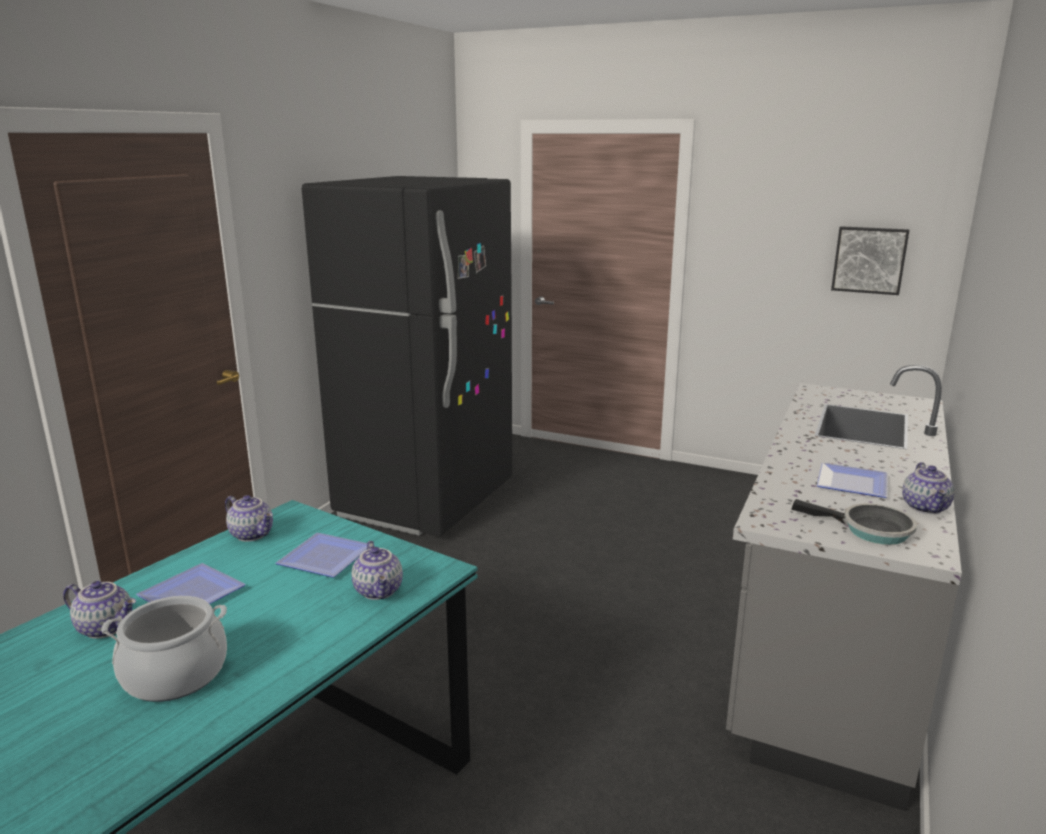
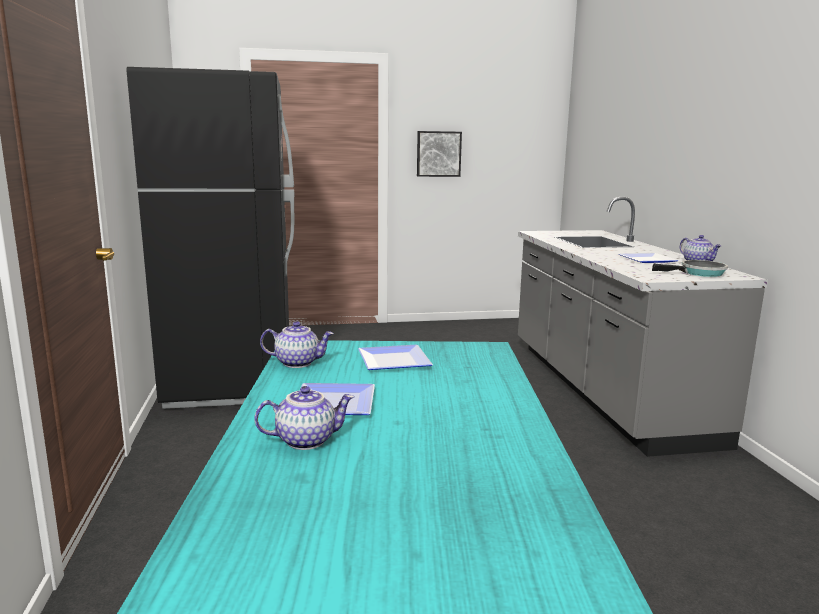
camera: 35 degrees left, 5 degrees down
cooking pot [101,596,227,702] -> none
teapot [352,541,403,600] -> none
picture [831,226,910,295] -> picture moved to [417,131,462,177]

